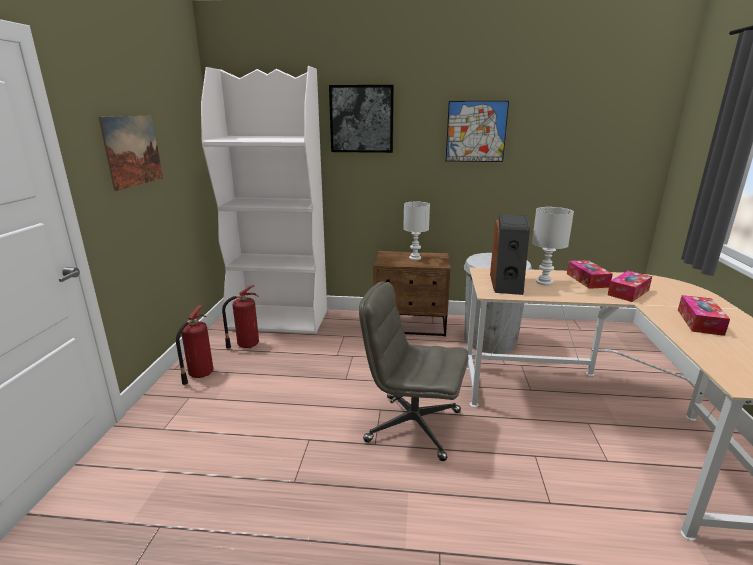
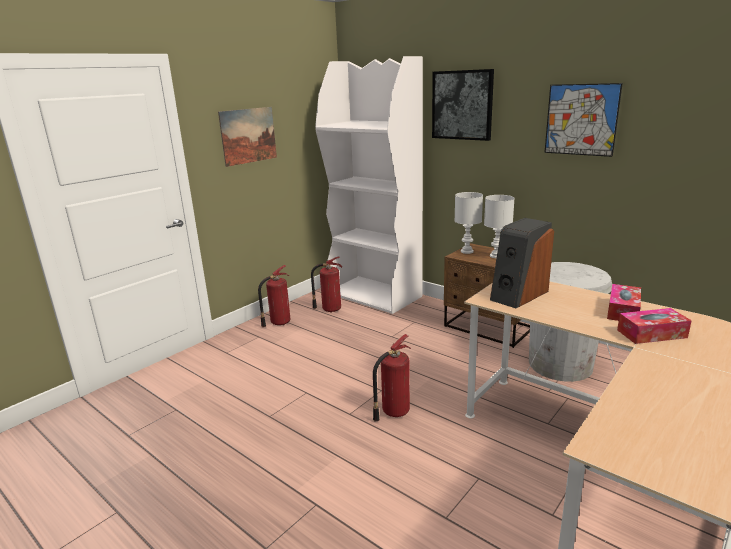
camera: 35 degrees right, 0 degrees up
grey office chair [359,282,468,461] -> fire extinguisher [373,334,411,422]
white table lamp [532,207,574,286] -> white table lamp moved to [455,192,483,254]
tissue box [678,295,730,336] -> none

